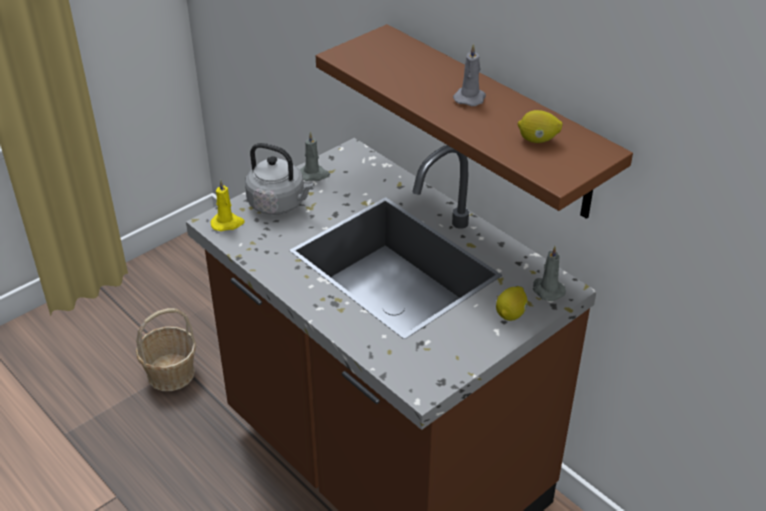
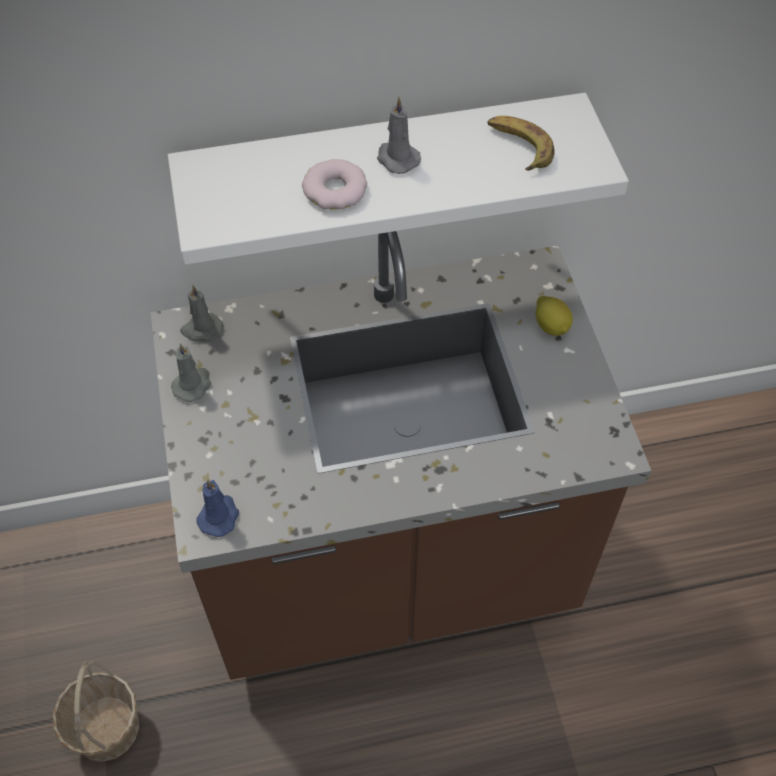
camera: 60 degrees left, 15 degrees up
yellow candle [210,180,245,231] -> blue candle [196,479,239,537]
grey kettle [245,143,315,215] -> none
brown shelf [316,24,633,219] -> white shelf [168,93,628,265]
lemon [518,110,562,143] -> banana [488,116,554,171]
grey candle [533,246,566,301] -> grey candle moved to [180,285,223,342]
none -> donut [302,159,367,210]

